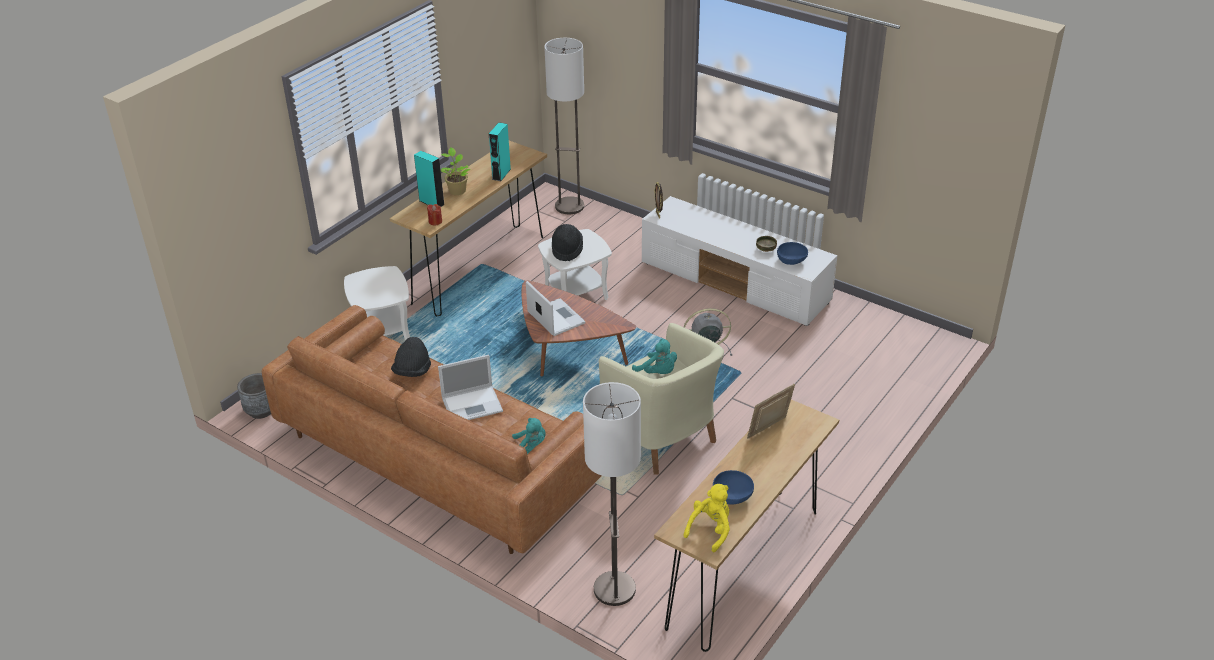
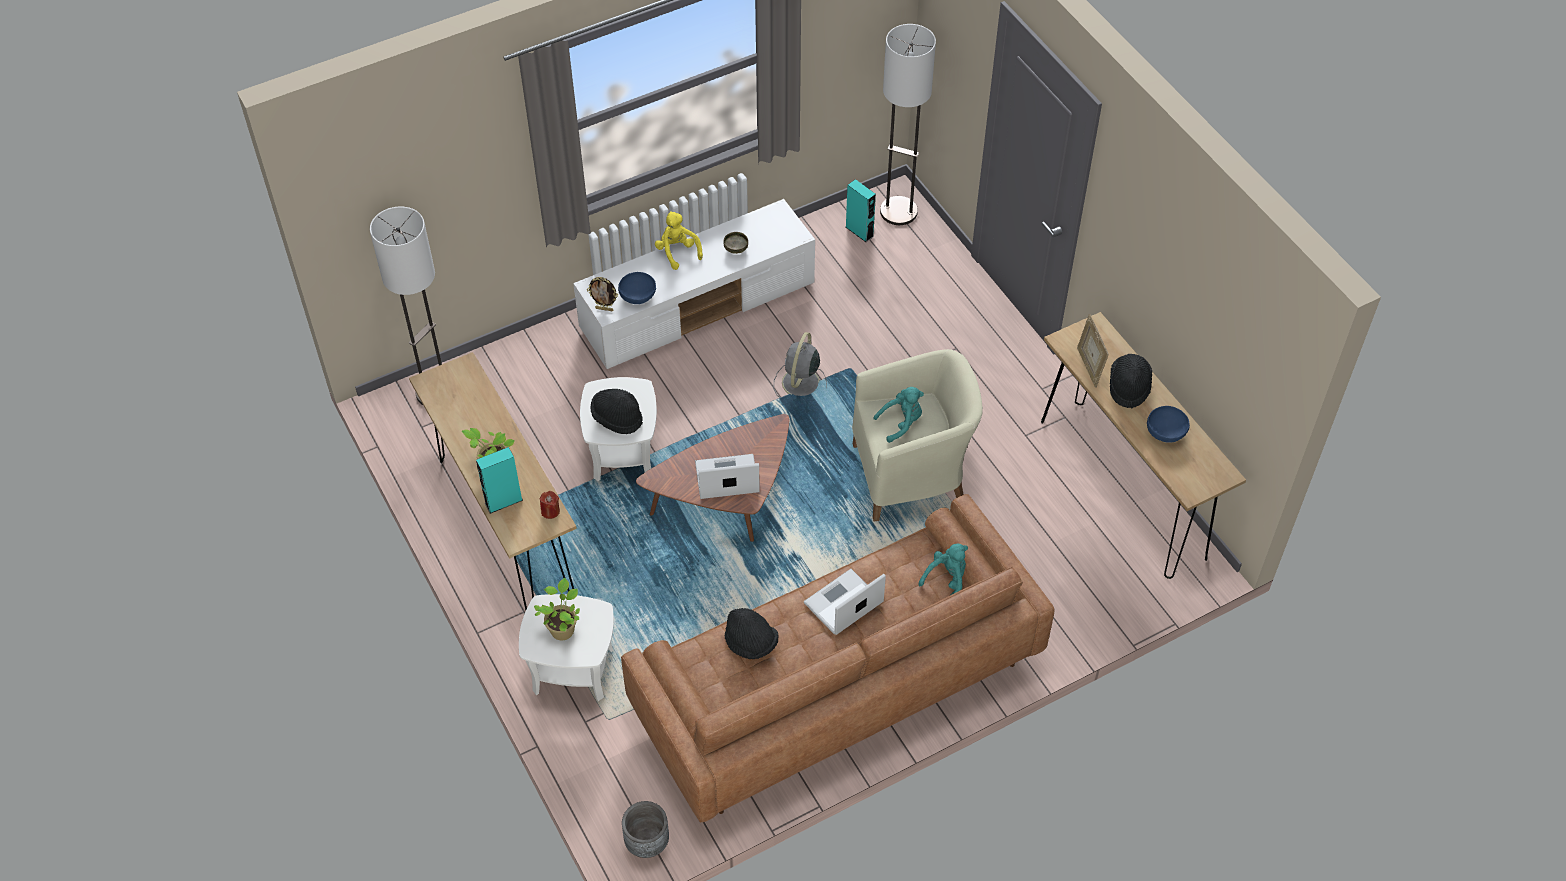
camera: 65 degrees left, 15 degrees up
laptop [438,355,503,420] -> laptop turned 135 degrees counterclockwise [804,569,886,635]
turquoise speaker [489,122,511,181] -> turquoise speaker moved to [846,179,876,242]
floor lamp [583,382,641,606] -> floor lamp moved to [880,24,936,225]
yellow plush toy [684,484,730,552] -> yellow plush toy moved to [655,211,703,270]
blue bowl [777,242,808,265] -> blue bowl moved to [618,272,656,304]
none -> potted plant [534,578,580,640]
none -> black hat [1110,354,1152,408]

